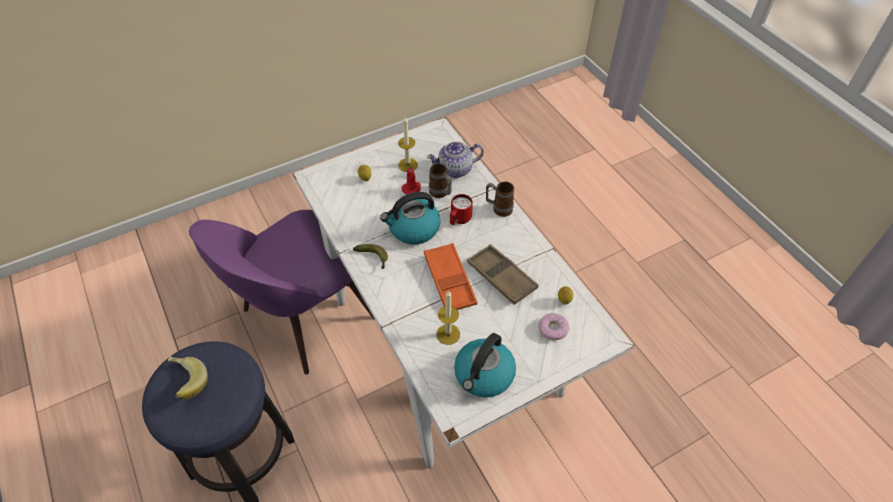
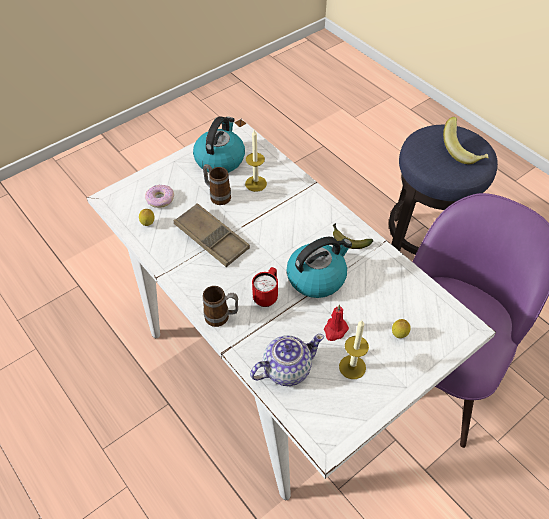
camera: 170 degrees right, 0 degrees up
orange tray [424,243,477,310] -> none
mug [429,163,452,198] -> mug moved to [203,164,231,205]

